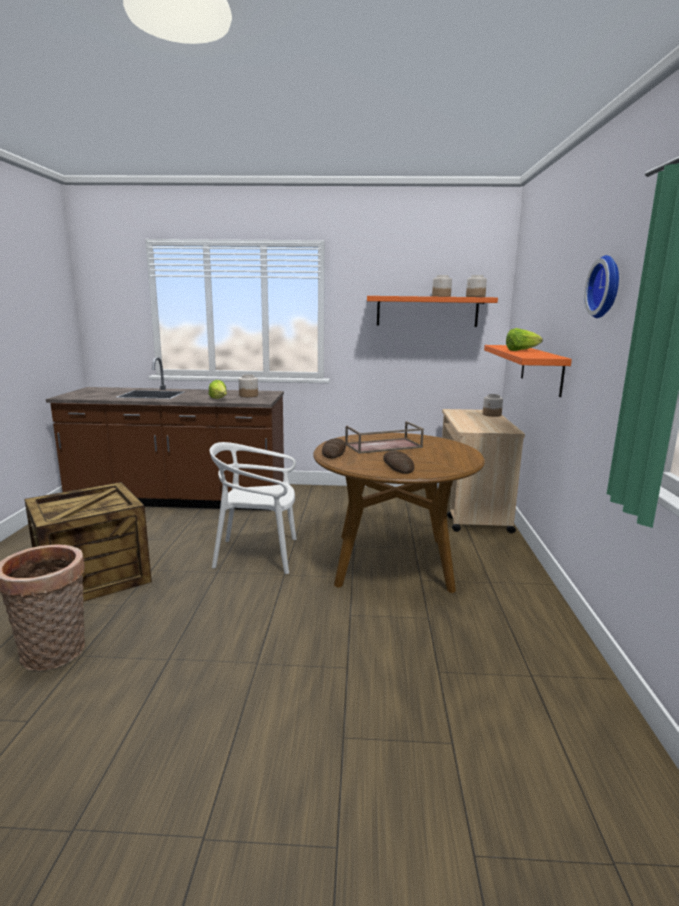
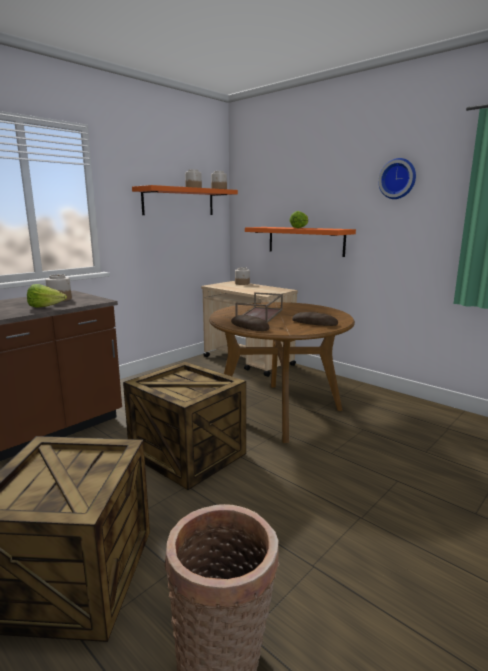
camera: 50 degrees left, 0 degrees up
white chair [210,442,297,574] -> crate [123,362,246,490]

